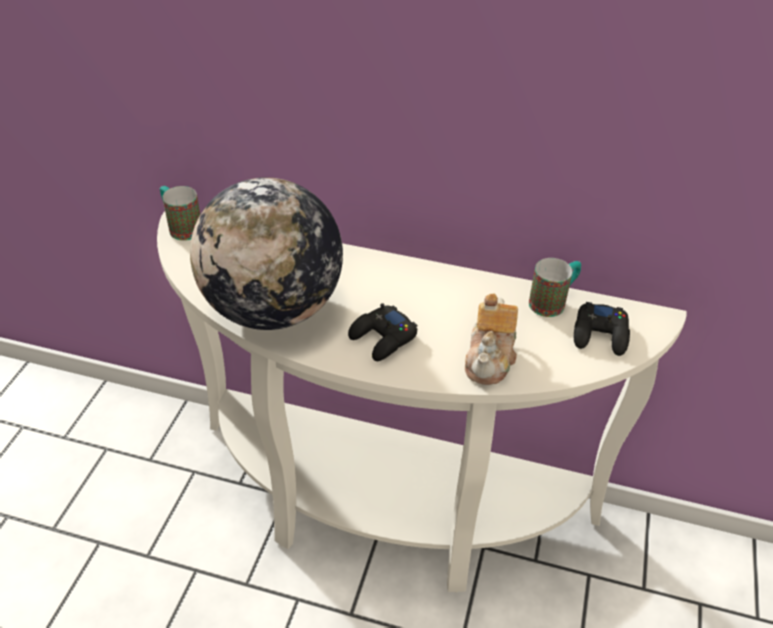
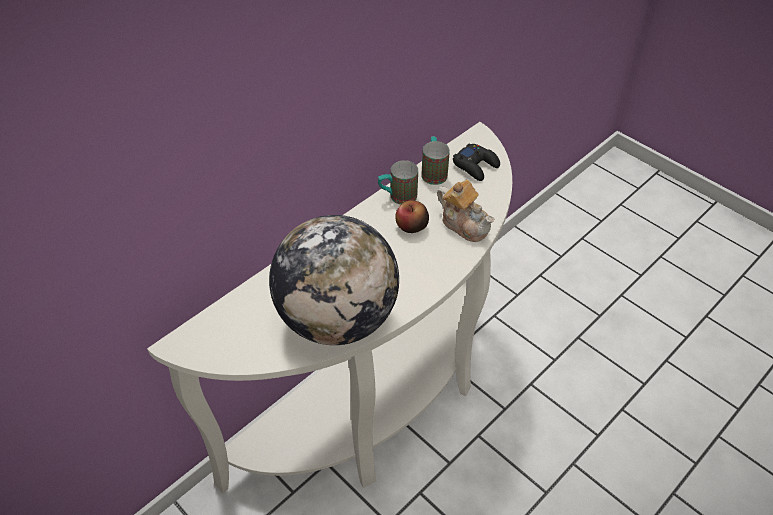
camera: 60 degrees left, 5 degrees up
mug [160,186,200,241] -> mug moved to [378,160,418,205]
black game controller [348,303,417,361] -> none
none -> apple [395,200,429,233]

